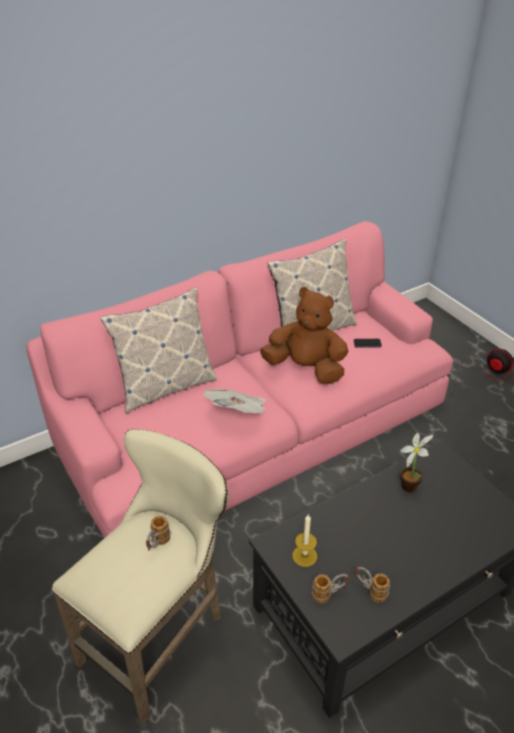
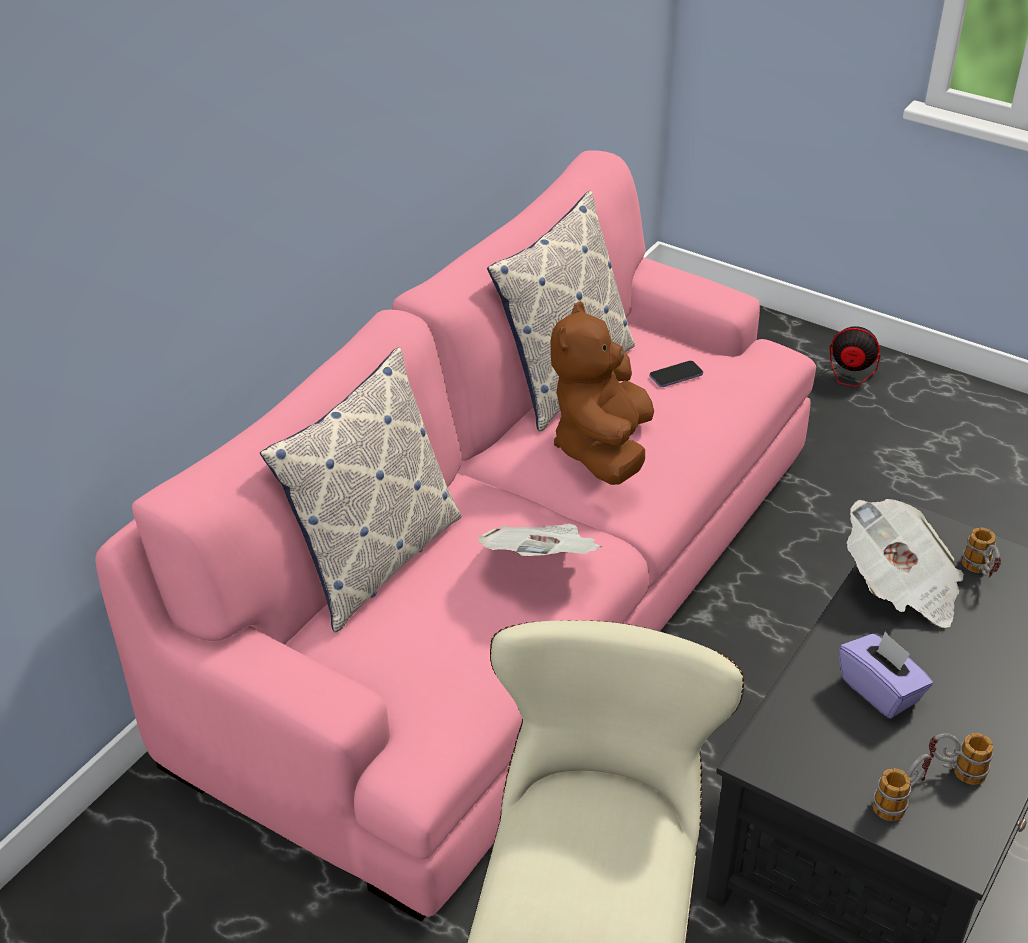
camera: 25 degrees left, 0 degrees up
mug [146,516,171,551] -> mug moved to [962,528,1001,578]
brown plush toy [260,287,348,384] -> brown plush toy turned 75 degrees counterclockwise [551,301,654,485]
candle [292,515,317,567] -> none
potted plant [400,433,433,492] -> newspaper [847,499,964,628]
none -> purple tissue box [839,631,933,719]

